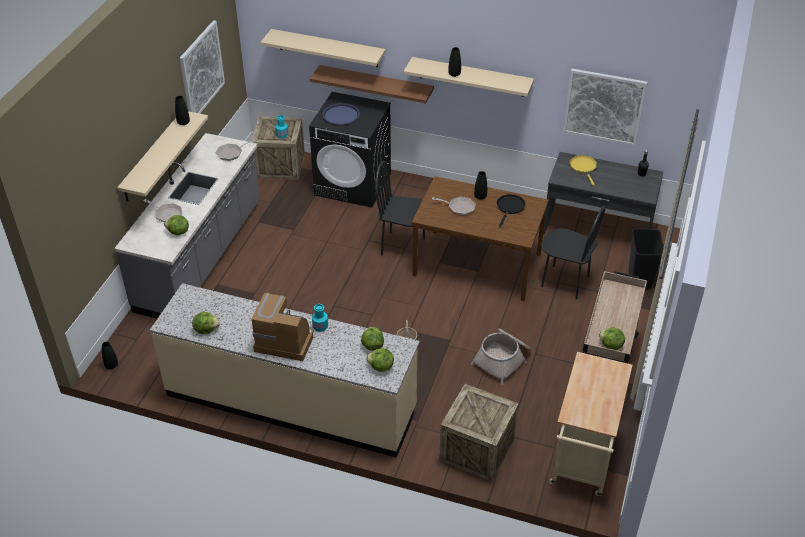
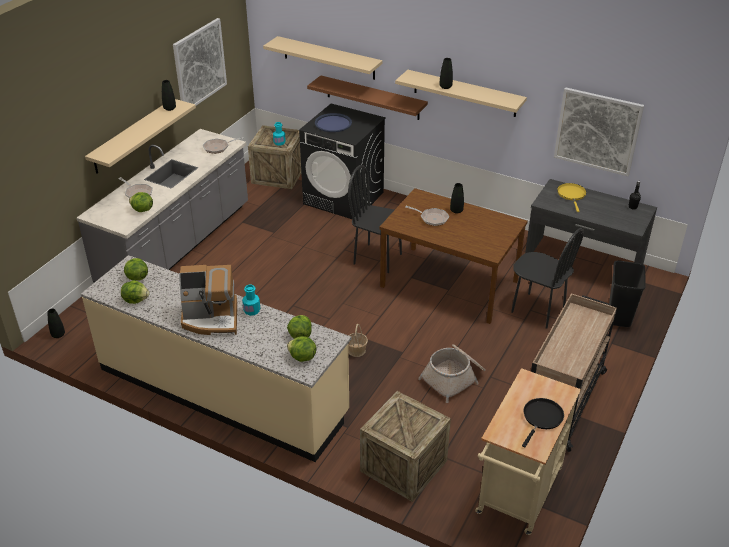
camera: 10 degrees right, 5 degrees down
coffee machine [252,293,314,361] -> coffee machine turned 150 degrees clockwise [179,265,237,335]
black frying pan [497,194,526,226] -> black frying pan moved to [522,398,564,447]
lettuce [599,327,625,350] -> lettuce moved to [124,258,148,281]

